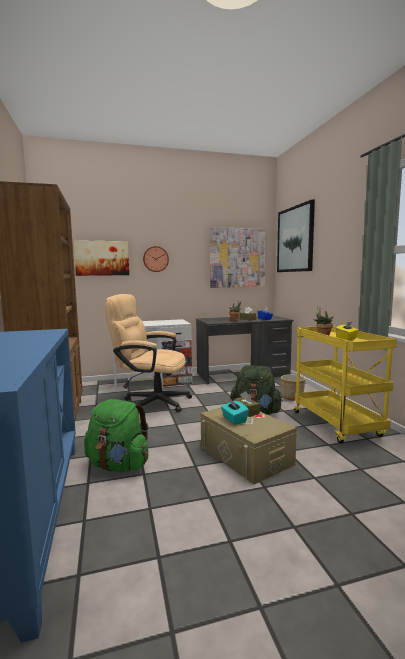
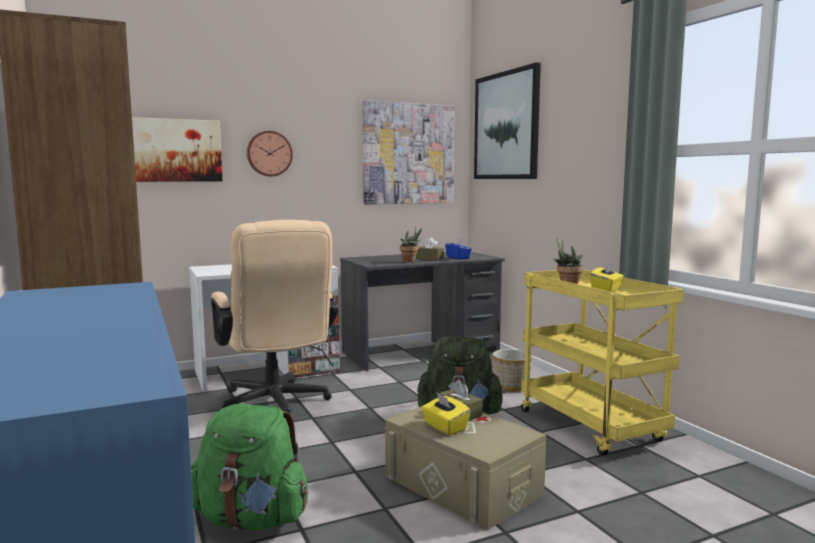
camera: 10 degrees left, 0 degrees up
beige office chair [105,294,192,413] -> beige office chair turned 120 degrees counterclockwise [211,220,338,418]
turquoise tissue box [221,398,249,425] -> yellow tissue box [422,392,470,435]

